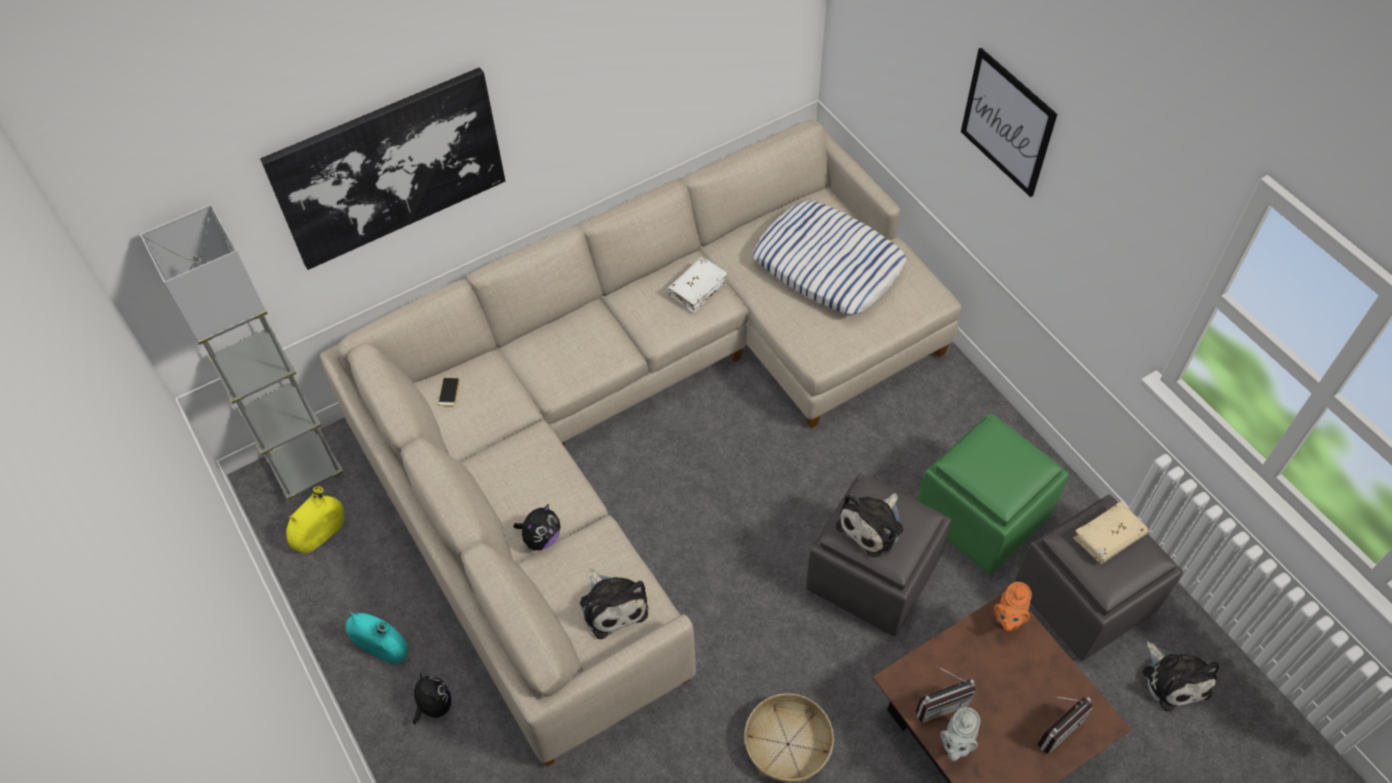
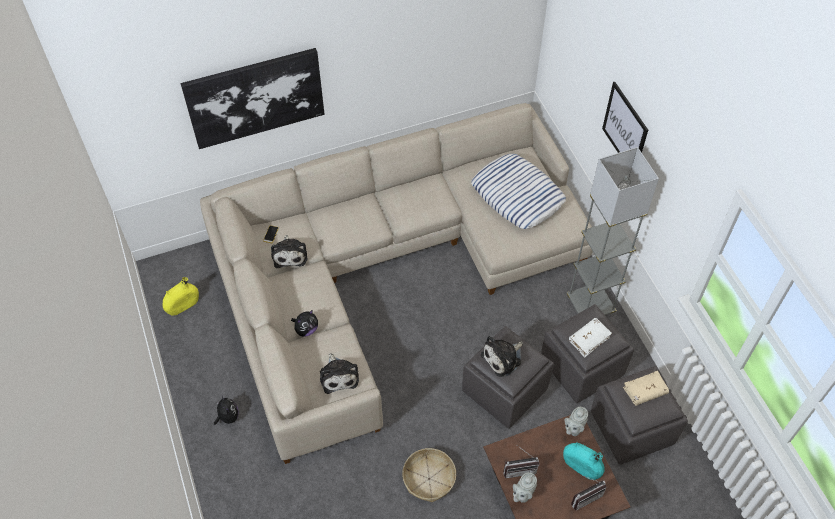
camera: 10 degrees right, 0 degrees up
grey floor lamp [140,204,343,501] -> grey floor lamp moved to [567,147,659,315]
turquoise vase [346,612,408,664] -> turquoise vase moved to [563,442,604,480]
white book [668,257,728,313] -> white book moved to [569,318,612,357]
green ottoman [917,413,1069,575] -> grey ottoman [541,304,634,403]
orange teapot [994,582,1032,631] -> grey teapot [564,407,588,436]
plush toy [1143,642,1219,711] -> plush toy moved to [271,235,307,268]

